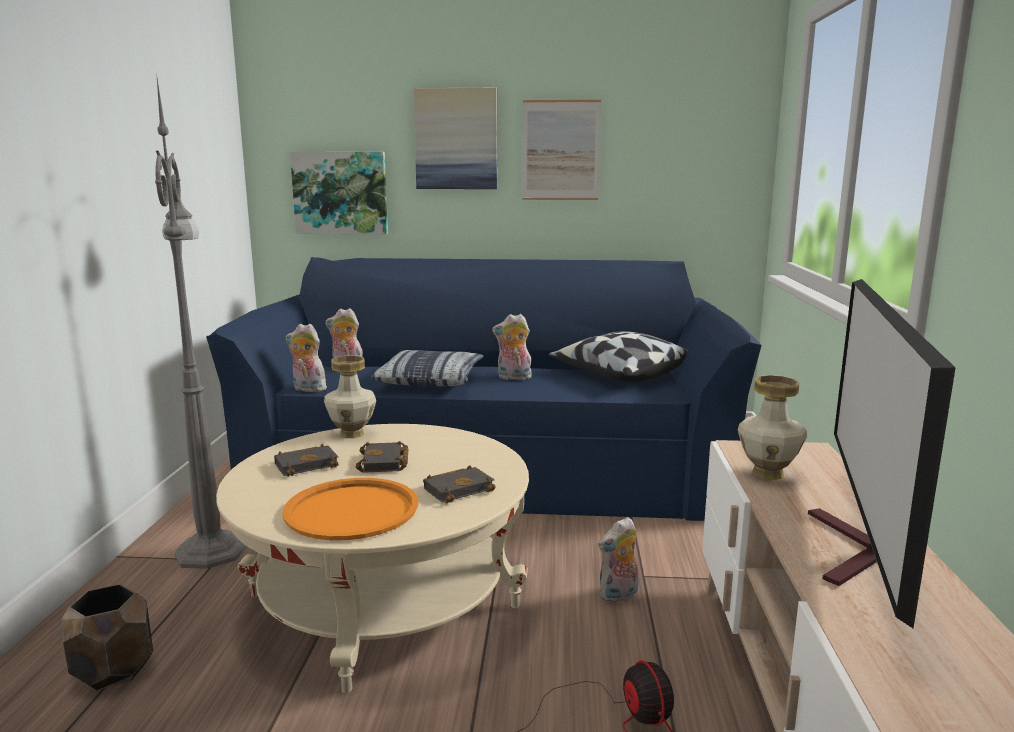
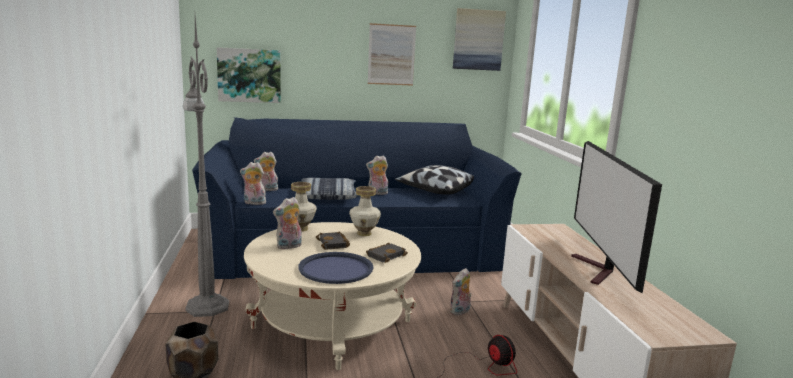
camera: 15 degrees left, 0 degrees up
black book [274,444,339,477] -> plush toy [273,197,302,249]
orange tray [282,478,418,540] -> blue tray [298,252,373,284]
picture [413,88,497,189] -> picture moved to [453,8,506,71]
vase [738,375,807,480] -> vase moved to [349,186,381,236]

